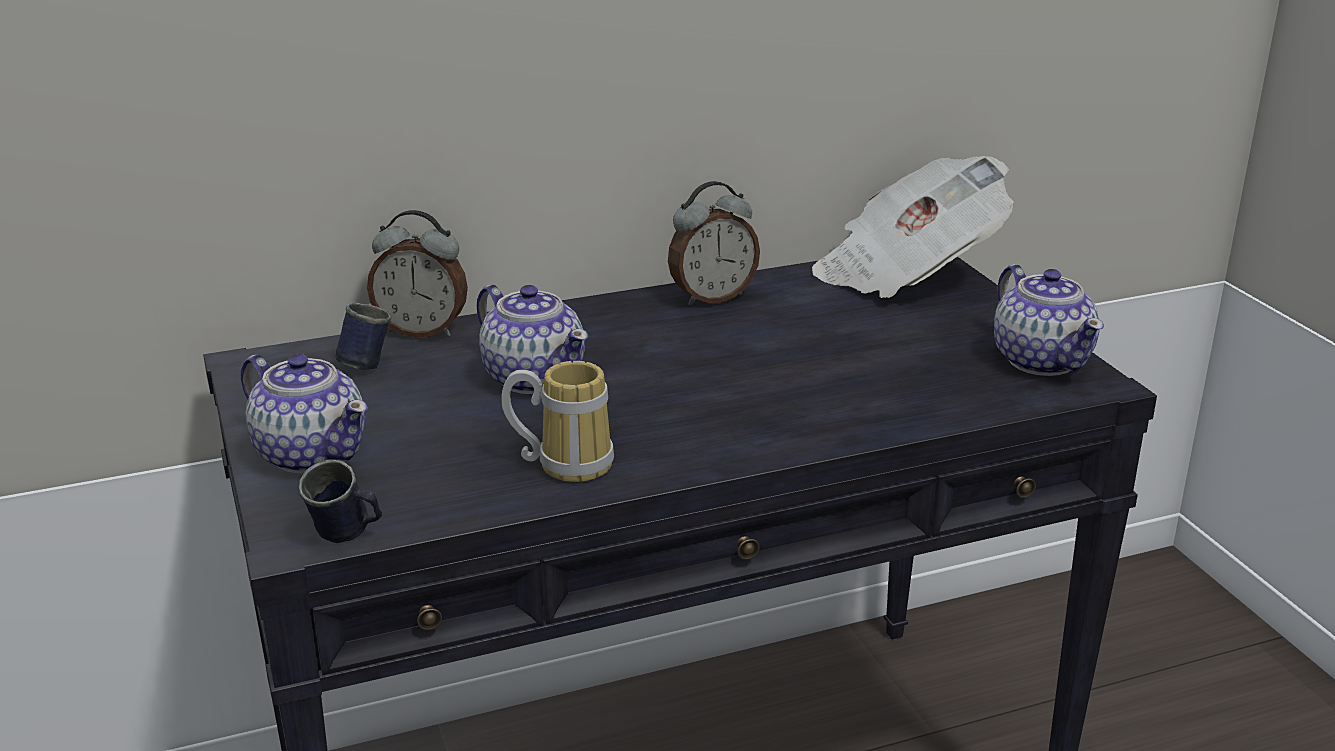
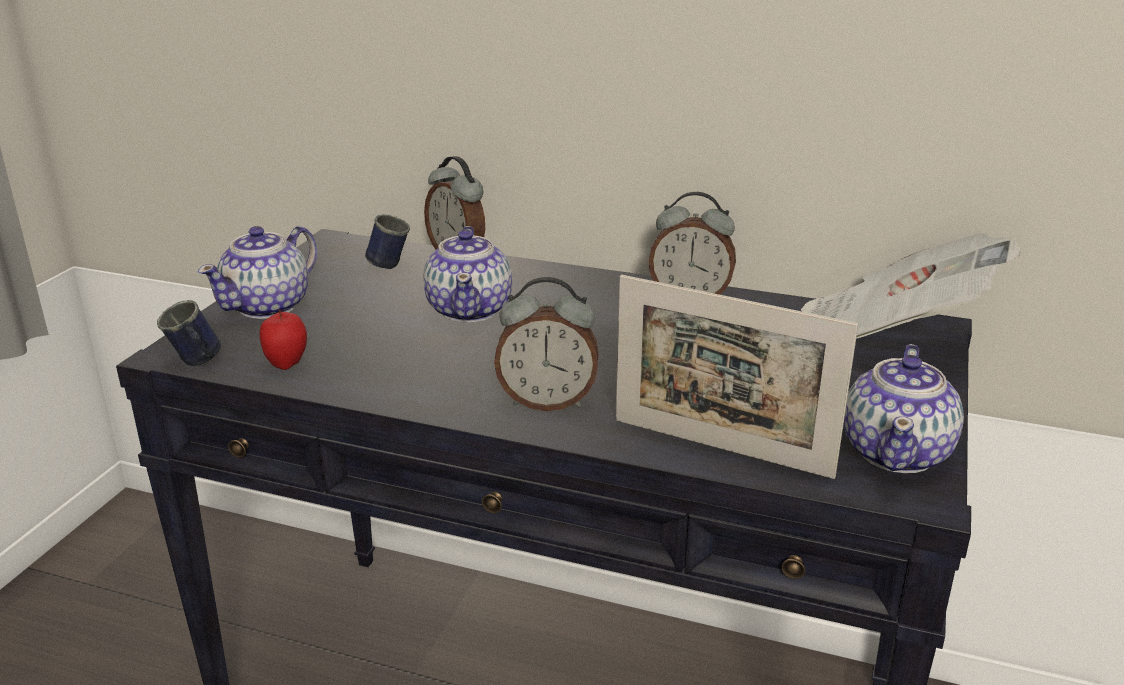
camera: 40 degrees right, 0 degrees up
teapot [241,354,368,474] -> teapot turned 45 degrees clockwise [198,226,317,319]
mug [502,361,614,482] -> none
none -> apple [260,309,307,370]
none -> alarm clock [494,277,599,411]
none -> picture frame [615,275,858,479]

